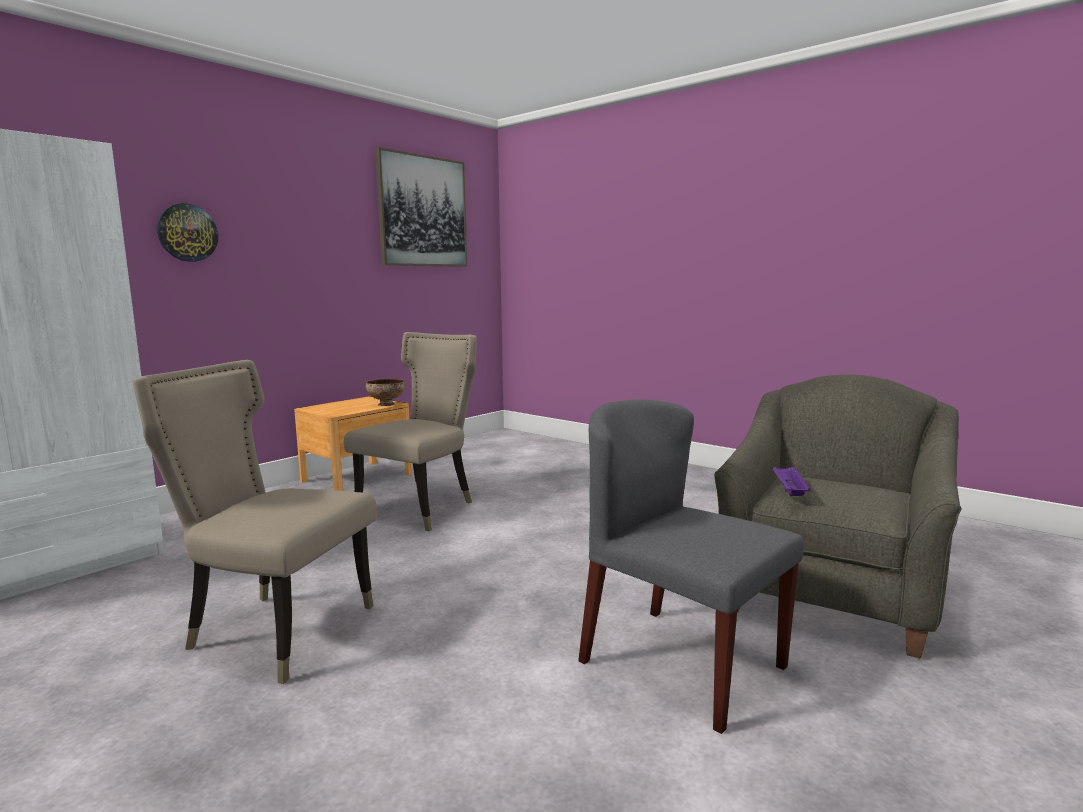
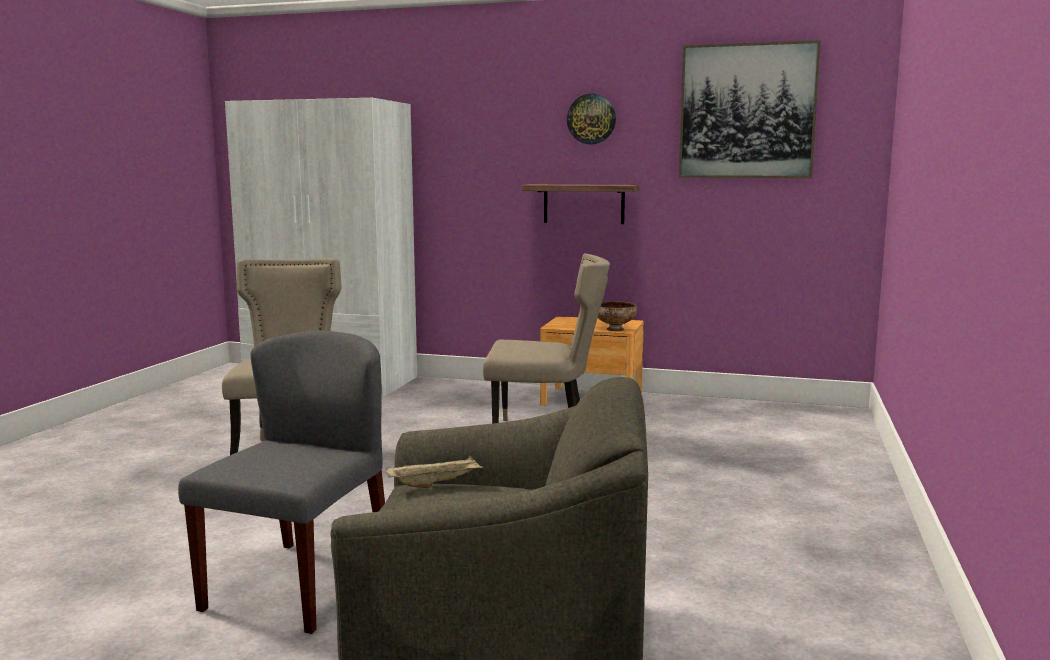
camera: 65 degrees right, 0 degrees up
wall clock [157,203,218,262] -> wall clock moved to [567,94,616,144]
purple tray [772,466,811,496] -> beige tray [386,456,483,488]
none -> shelf [522,184,640,224]

